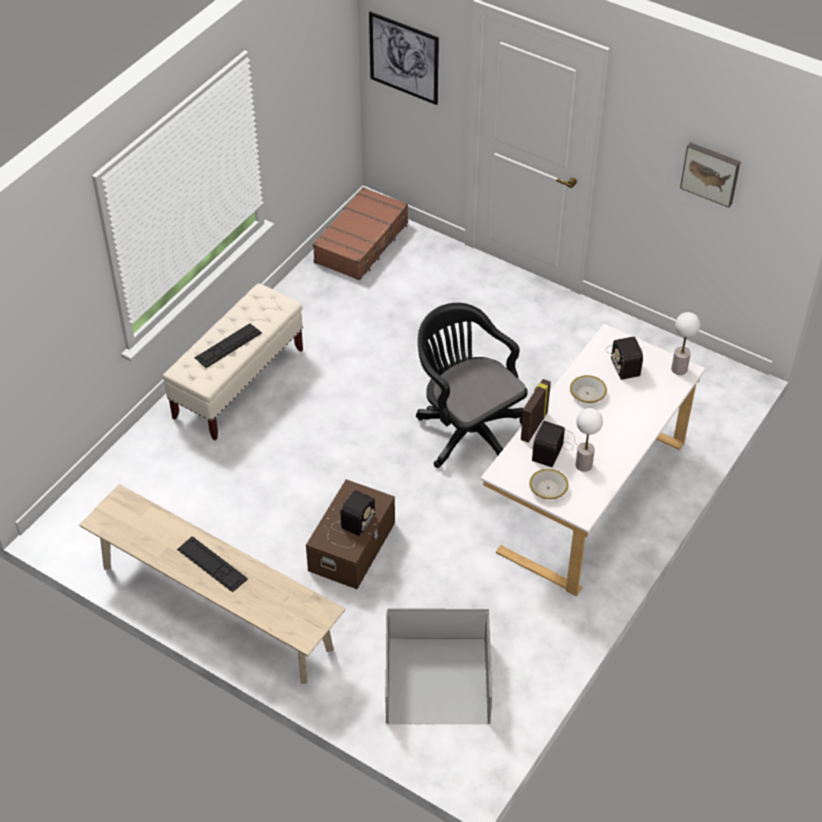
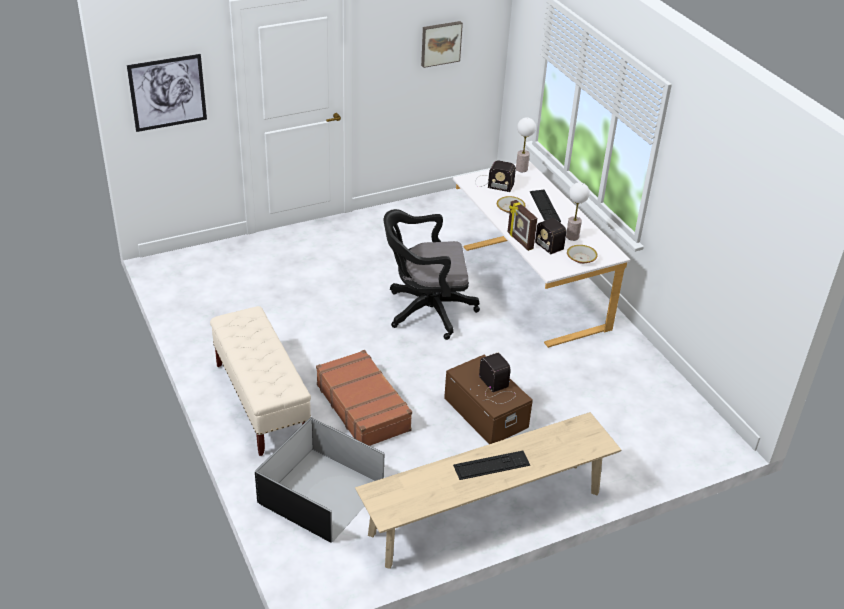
camera: 60 degrees left, 10 degrees down
keyboard [195,323,262,368] -> keyboard moved to [530,190,561,223]
brown suitcase [313,187,408,280] -> brown suitcase moved to [316,350,412,446]
black storage box [385,609,492,724] -> black storage box moved to [255,417,384,543]

